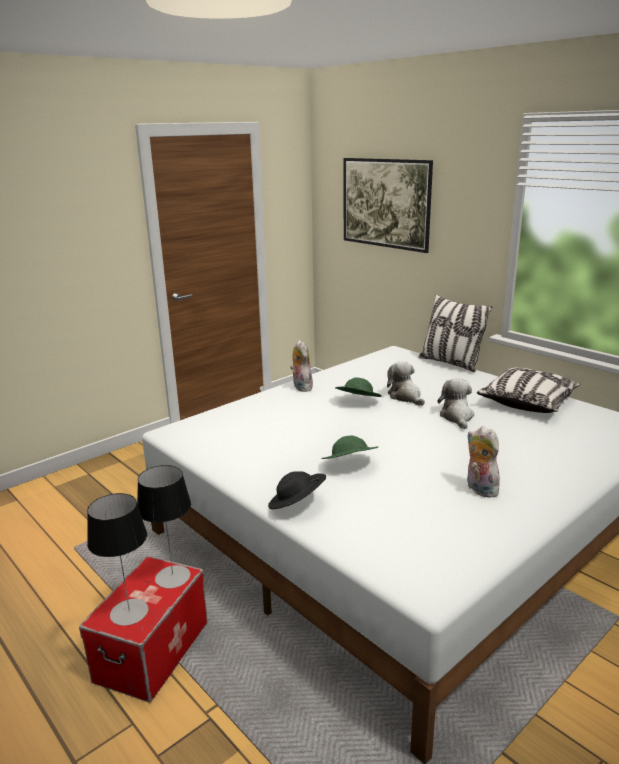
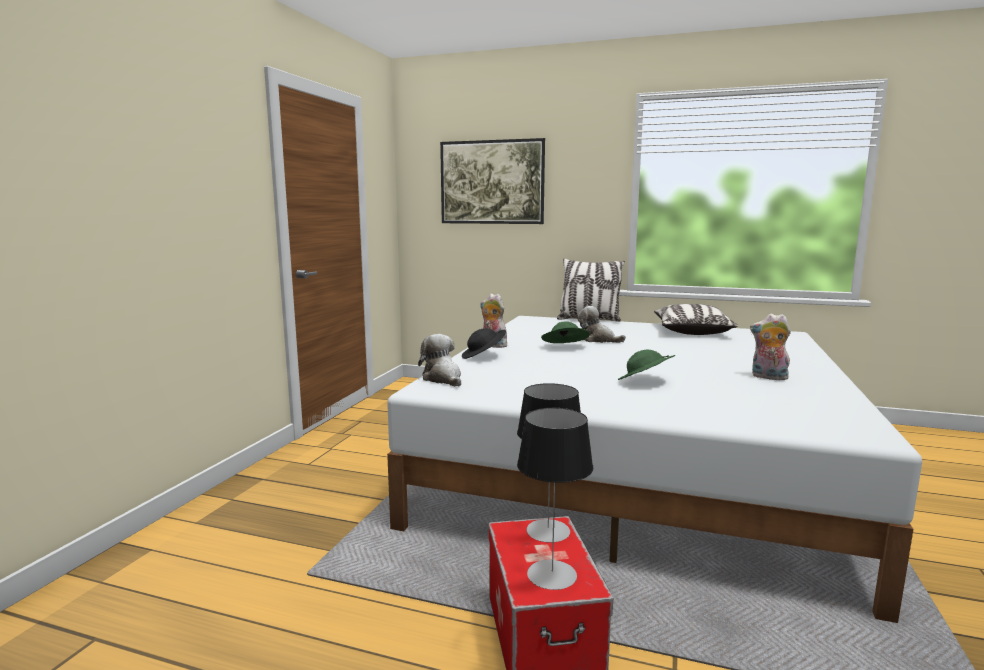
camera: 30 degrees left, 10 degrees down
black hat [268,471,326,509] -> black hat moved to [462,328,506,359]
plush toy [437,379,474,429] -> plush toy moved to [418,334,461,387]

